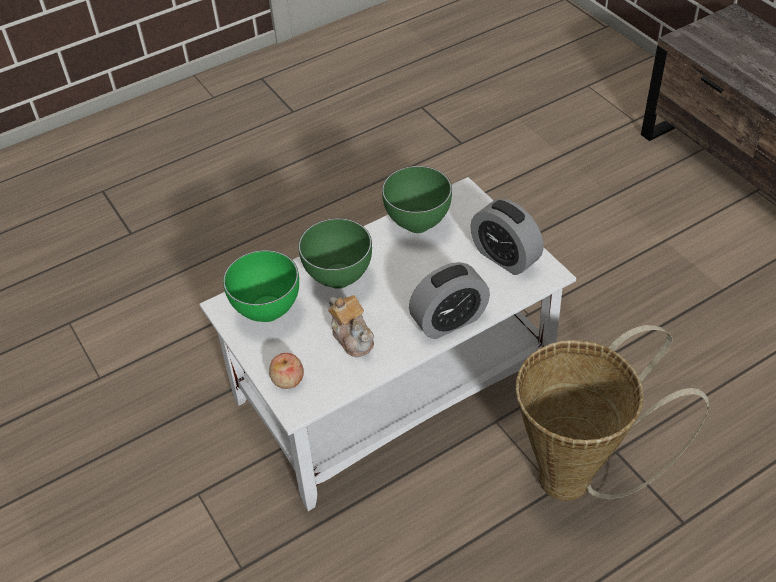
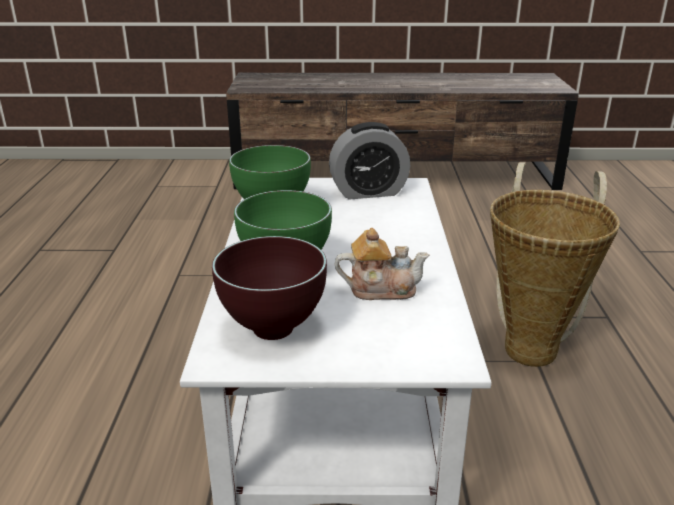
camera: 60 degrees left, 20 degrees down
green bowl [223,250,299,322] -> brown bowl [212,236,327,340]
apple [269,353,304,389] -> none
alarm clock [409,262,490,339] -> none

